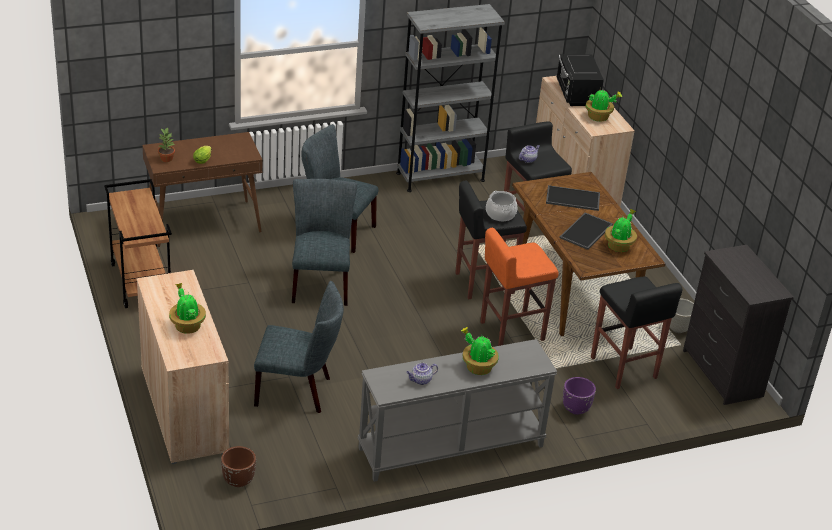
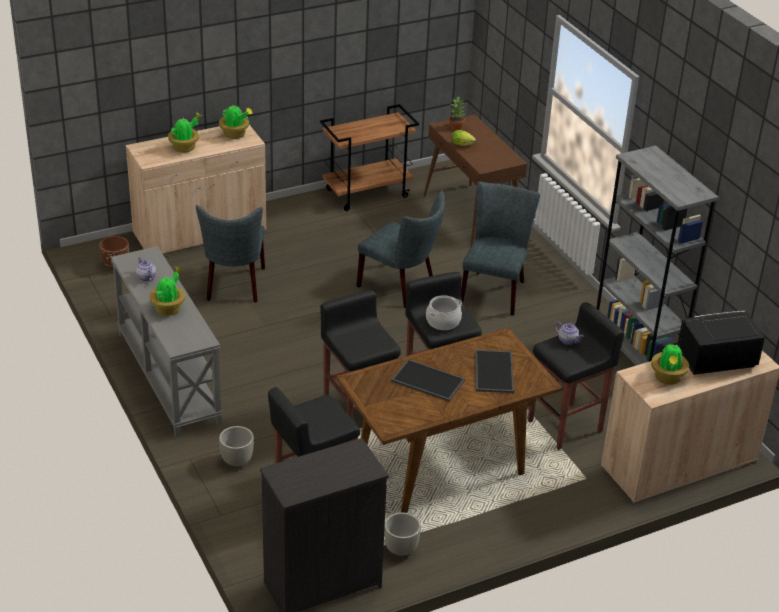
camera: 85 degrees right, 0 degrees up
grey chair [292,179,357,306] -> grey chair turned 45 degrees clockwise [357,191,445,308]
orange stool [480,228,559,346] -> black stool [320,290,401,419]
purple planter [563,377,596,415] -> grey planter [219,426,254,467]
potted plant [605,209,637,252] -> potted plant moved to [219,104,253,139]

